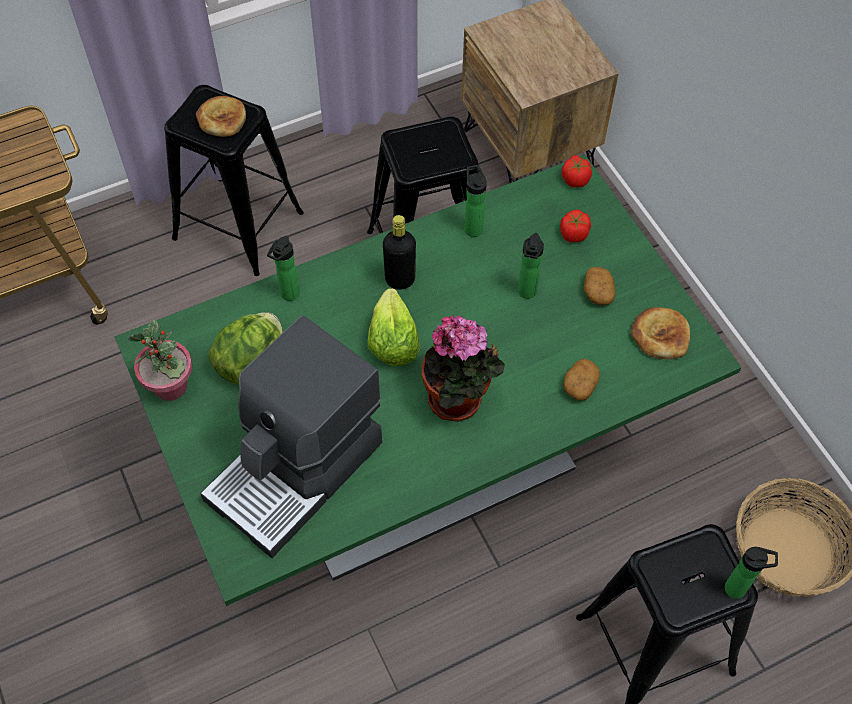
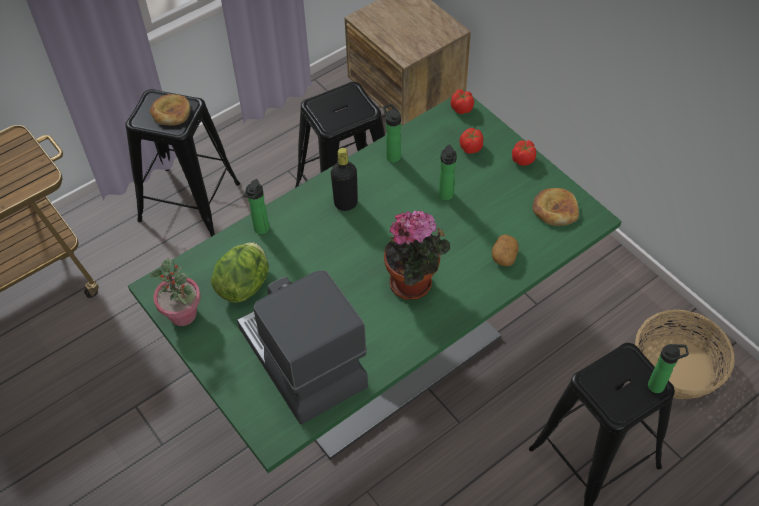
camera: 10 degrees left, 5 degrees down
coffee machine [200,315,382,558] -> coffee machine turned 120 degrees clockwise [237,270,368,424]
lettuce [367,288,420,366] -> none
potato [584,267,615,305] -> none
none -> tomato [512,140,536,166]

